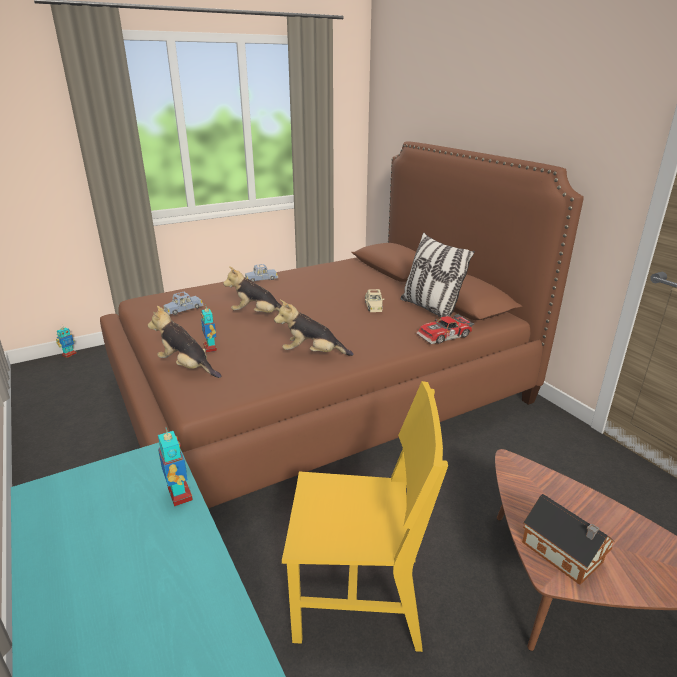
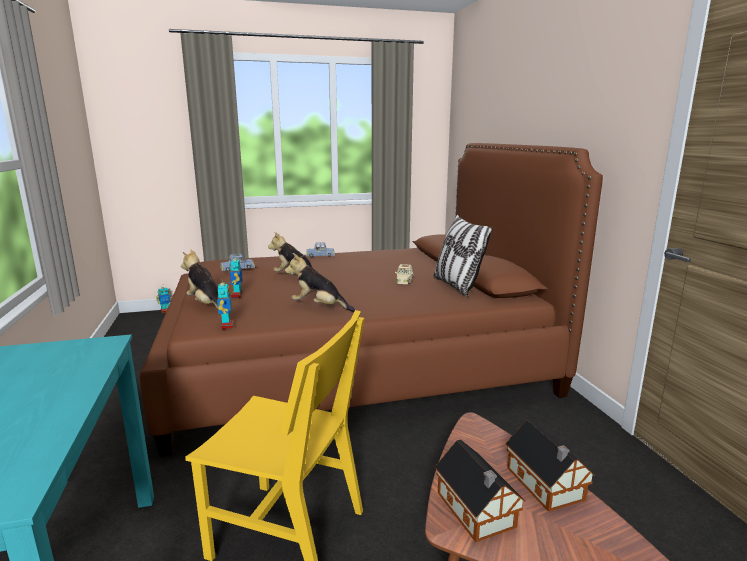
camera: 15 degrees right, 10 degrees down
toy robot [158,427,193,507] -> toy robot moved to [217,280,234,329]
toy car [416,314,475,344] -> none
none -> toy house [506,419,595,512]

